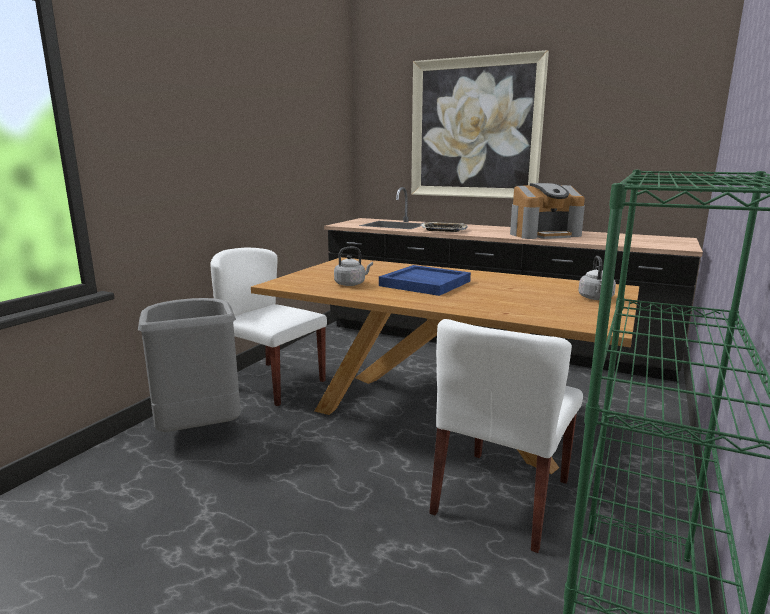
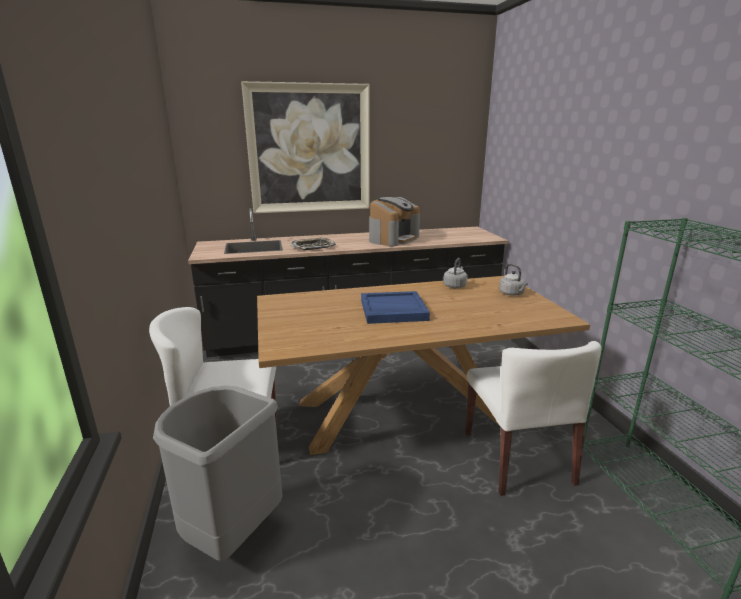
camera: 40 degrees left, 5 degrees up
grey kettle [334,247,373,286] -> grey kettle moved to [443,258,468,288]

